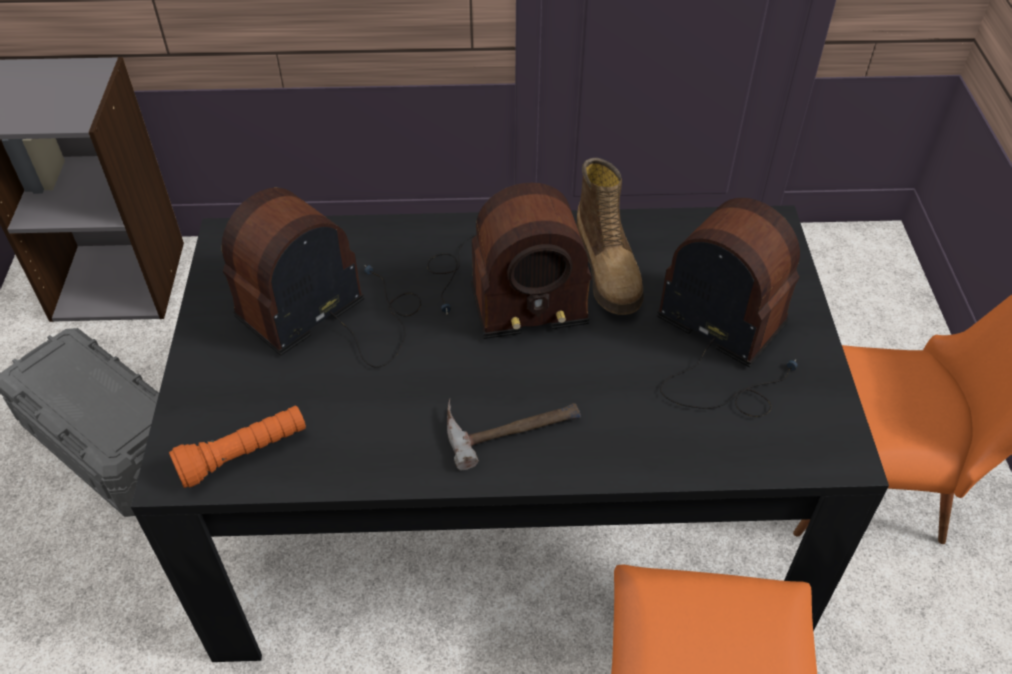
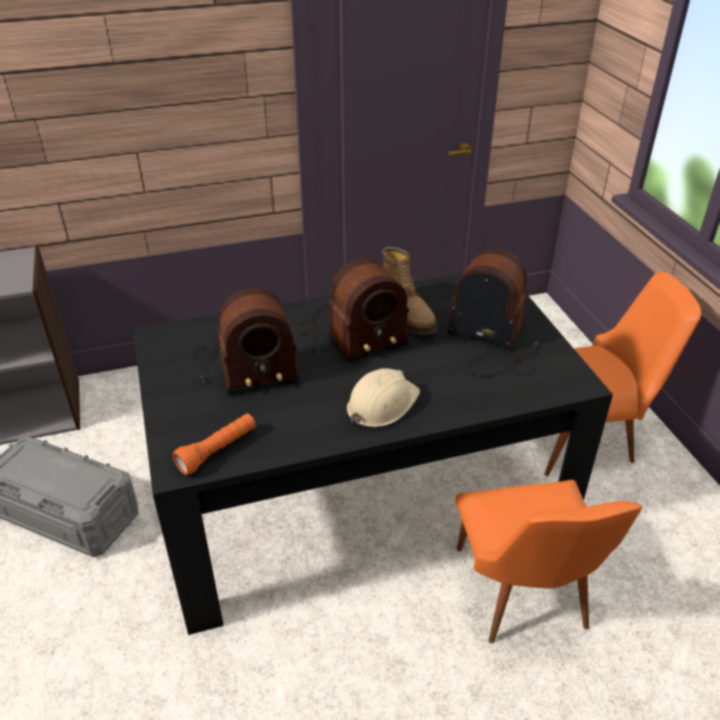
camera: 15 degrees left, 10 degrees down
radio [222,188,421,368] -> radio turned 135 degrees counterclockwise [191,288,300,395]
hammer [447,399,581,471] -> beige hard hat [347,368,420,427]

